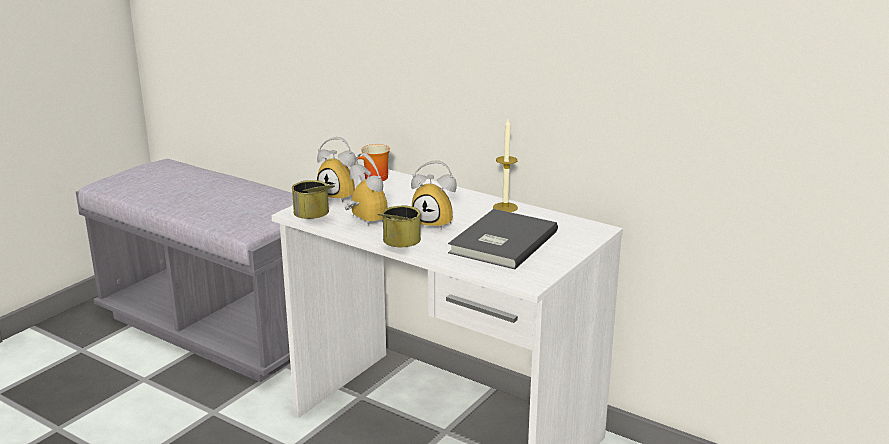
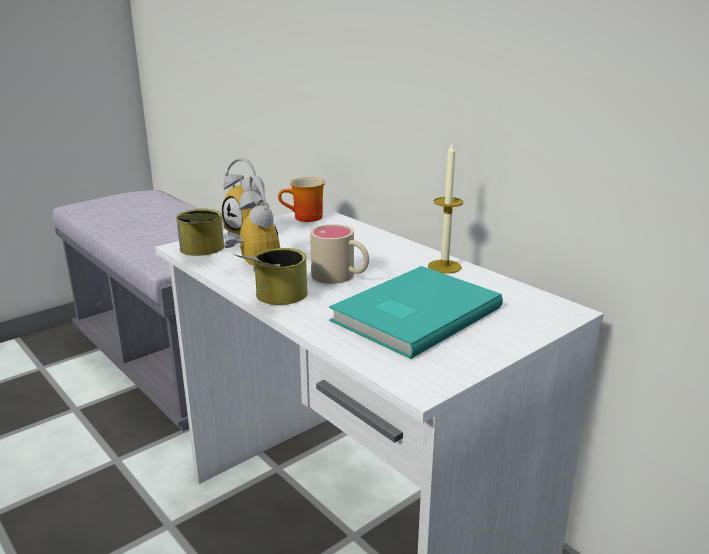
camera: 15 degrees right, 0 degrees up
alarm clock [411,160,457,230] -> beige mug [310,224,369,284]
grey book [448,209,558,270] -> turquoise book [329,266,503,359]

